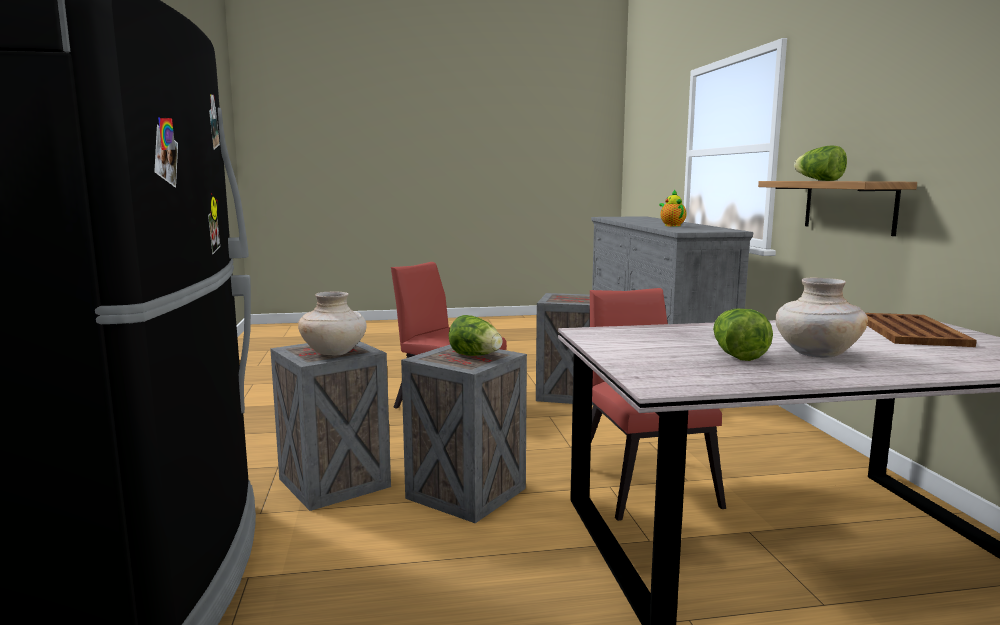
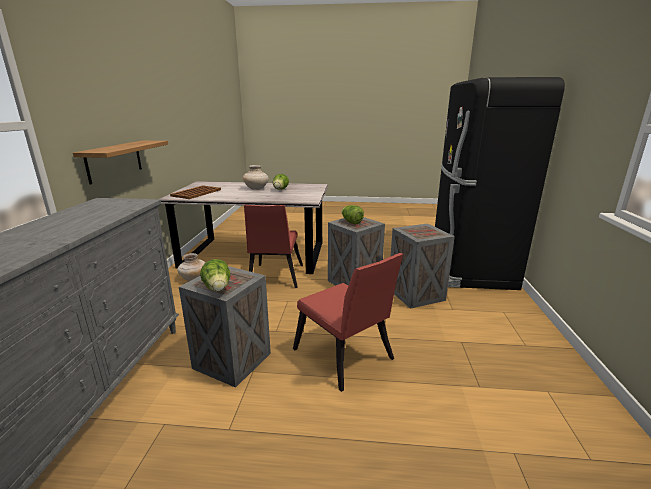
camera: 165 degrees left, 10 degrees up
beige vase [298,291,367,355] -> beige vase moved to [177,253,205,281]
teapot [659,190,687,227] -> none
lettuce [794,146,847,181] -> lettuce moved to [200,259,230,291]

